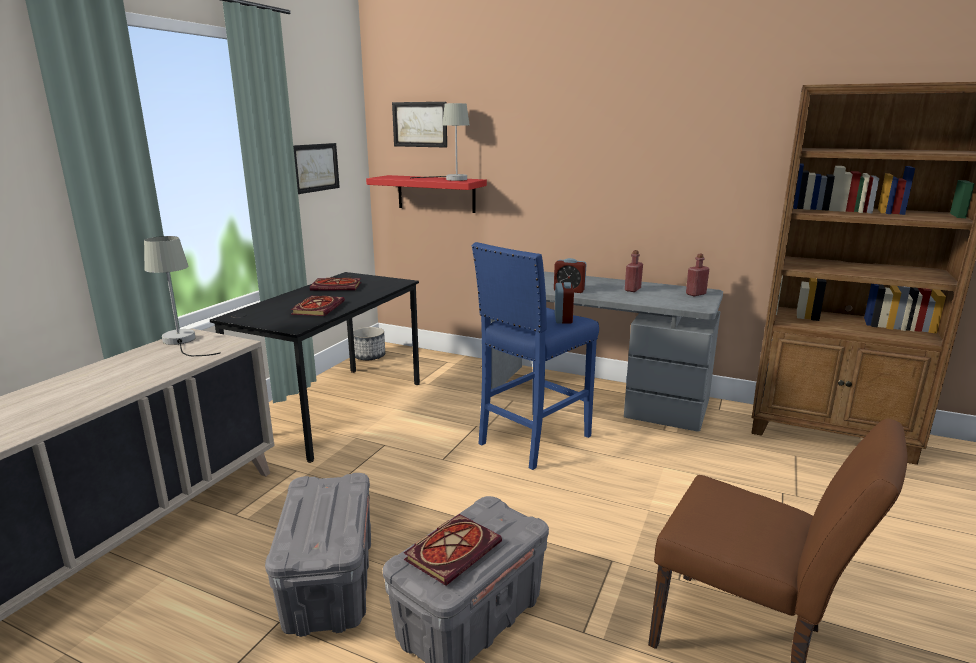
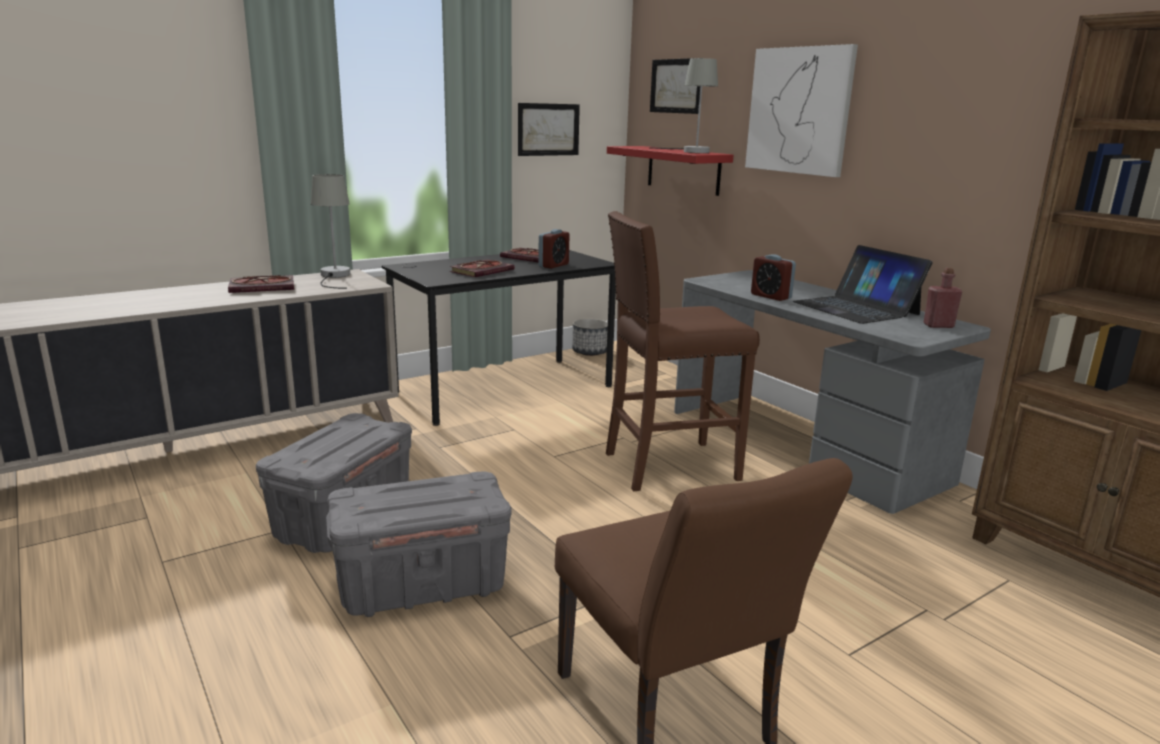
camera: 30 degrees right, 0 degrees up
book [404,514,502,586] -> book moved to [228,275,294,293]
blue stool [472,242,599,470] -> brown stool [606,211,760,491]
alarm clock [555,282,574,324] -> alarm clock moved to [538,229,570,269]
red bottle [625,250,643,292] -> laptop [793,245,933,324]
none -> picture [745,44,858,177]

